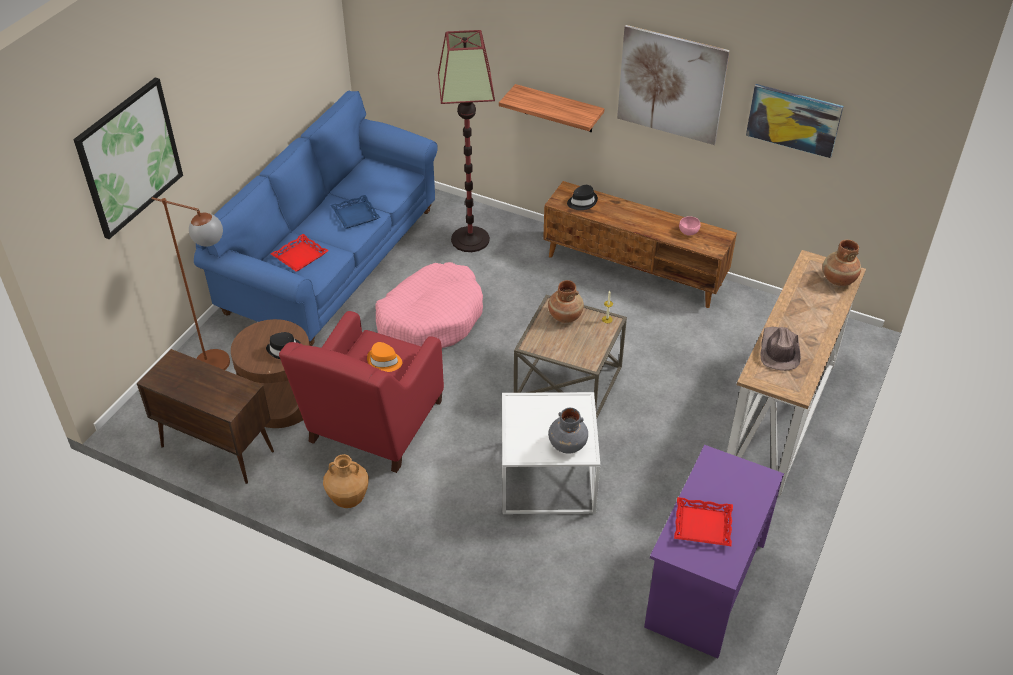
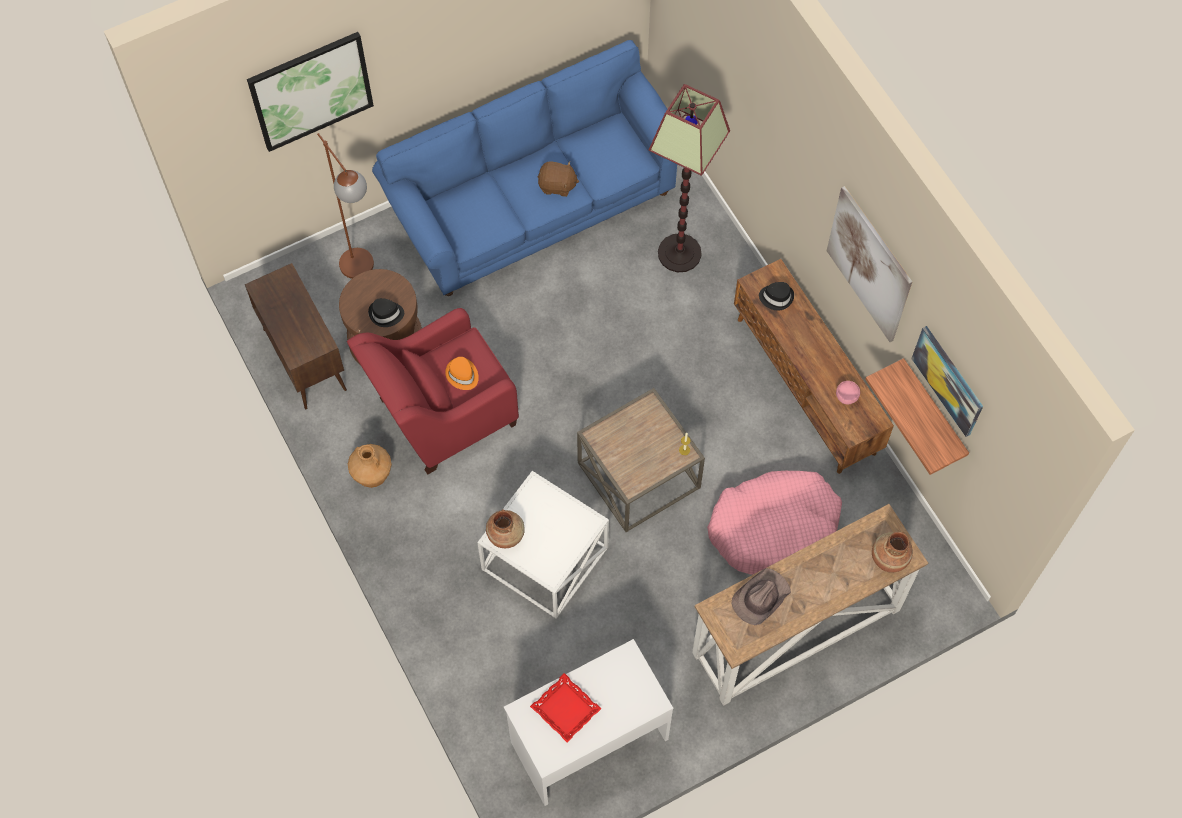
camera: 35 degrees right, 20 degrees up
red tray [271,234,329,272] -> none
blue tray [331,195,381,228] -> brown plush toy [538,161,579,197]
pink dog bed [375,262,483,348] -> pink dog bed moved to [707,471,842,575]
shelf [499,84,605,132] -> shelf moved to [865,358,969,475]
brown vase [548,280,584,323] -> brown vase moved to [486,509,525,548]
grey vase [548,408,588,454] -> none
purple desk [644,445,784,659] -> white desk [504,639,673,806]

